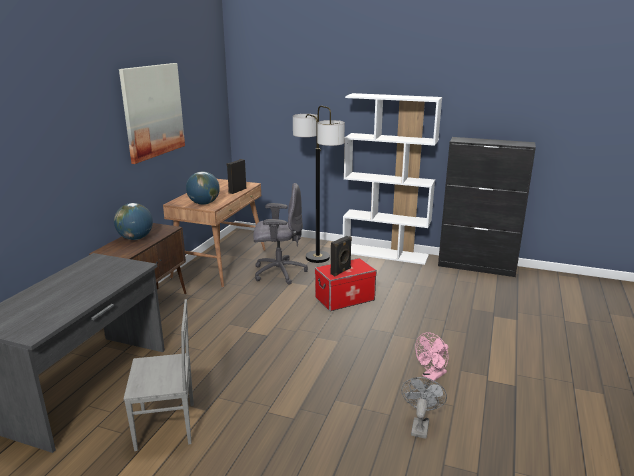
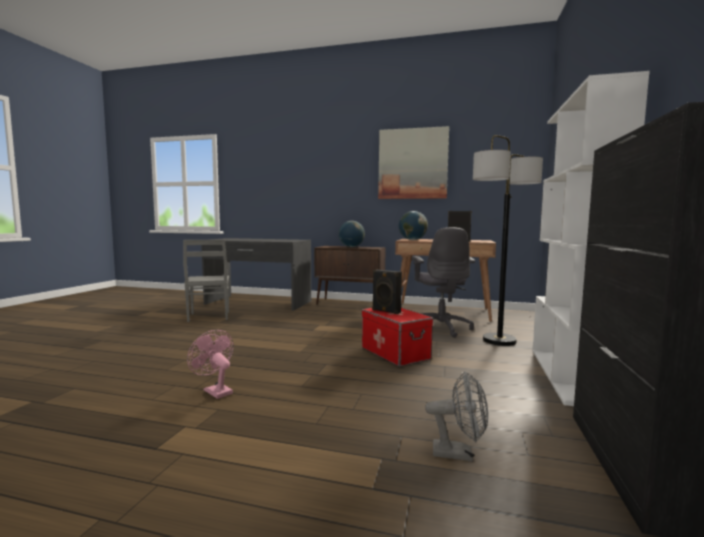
camera: 85 degrees right, 15 degrees down
grey fan [401,377,447,439] -> grey fan moved to [425,371,488,462]

